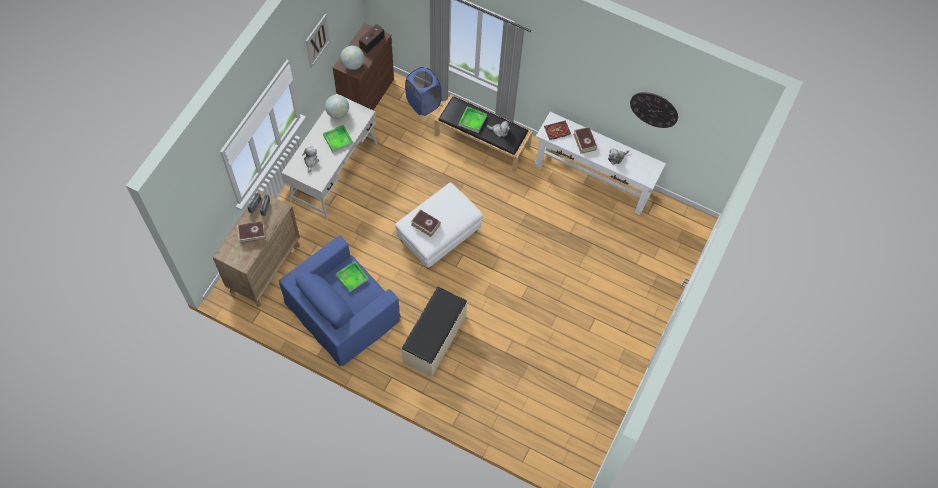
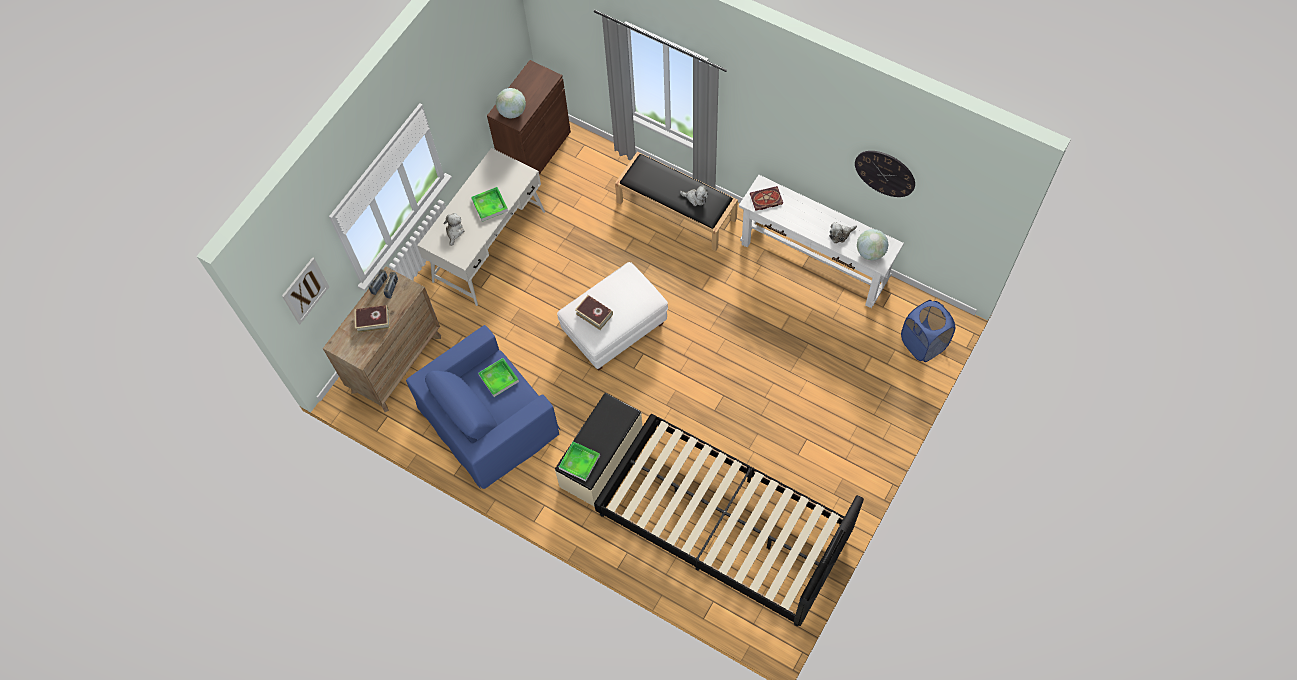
camera: 10 degrees right, 0 degrees up
picture [306,14,330,68] -> picture moved to [282,257,329,324]
globe [325,95,349,119] -> globe moved to [857,229,888,260]
radio [359,24,385,53] -> none
blue laundry basket [405,67,441,116] -> blue laundry basket moved to [901,300,955,362]
tray [458,107,487,133] -> tray moved to [559,441,600,481]
book [573,127,597,154] -> none
none -> black bed [594,414,864,626]

